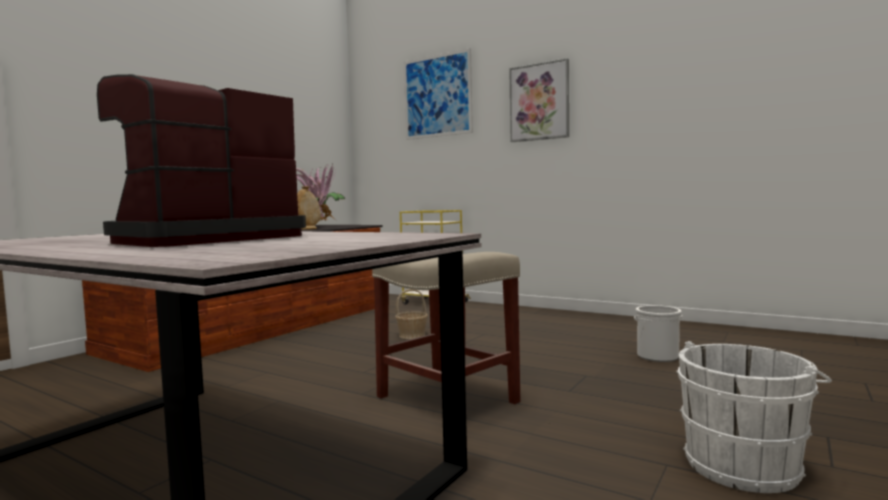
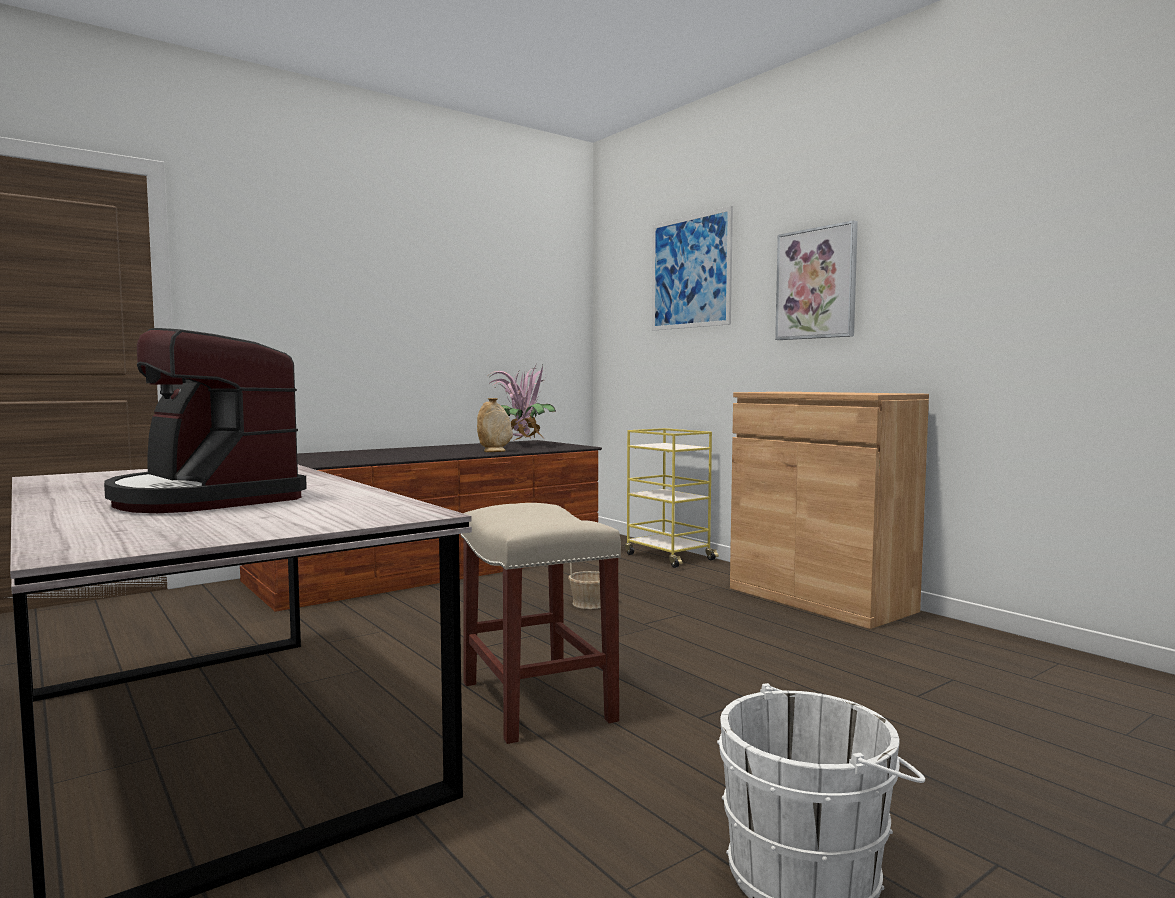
camera: 20 degrees right, 0 degrees up
coffee machine [97,74,306,247] -> coffee machine turned 105 degrees counterclockwise [104,328,307,513]
bucket [634,305,683,362] -> none
none -> brown cabinet [730,392,929,629]

